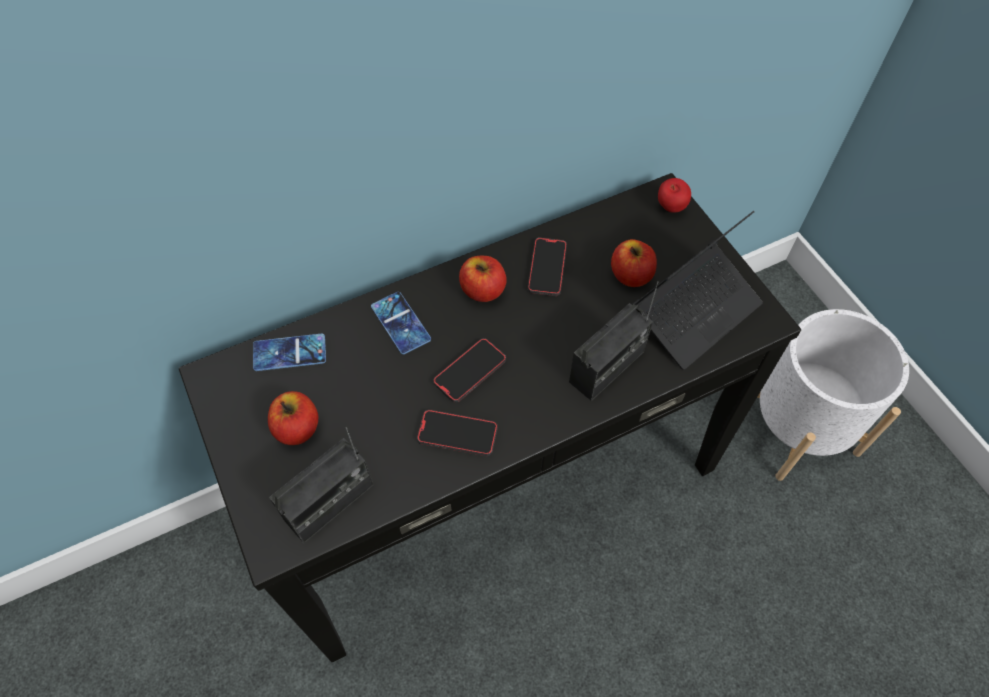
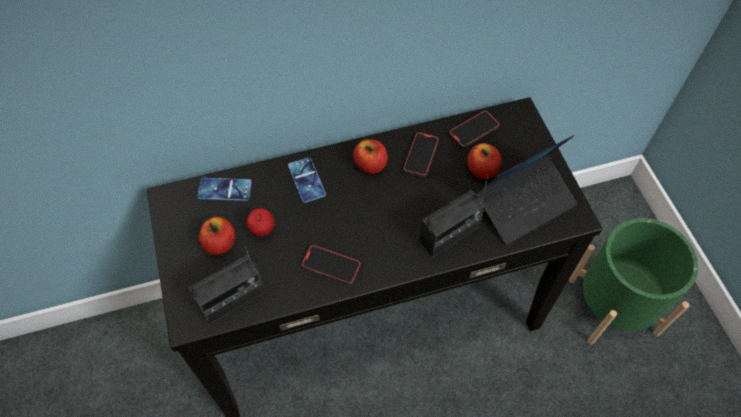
camera: 10 degrees right, 0 degrees up
phone [434,338,506,403] -> phone moved to [449,111,499,148]
apple [658,178,691,213] -> apple moved to [246,208,274,237]
white planter [757,309,909,481] -> green planter [569,218,698,345]

